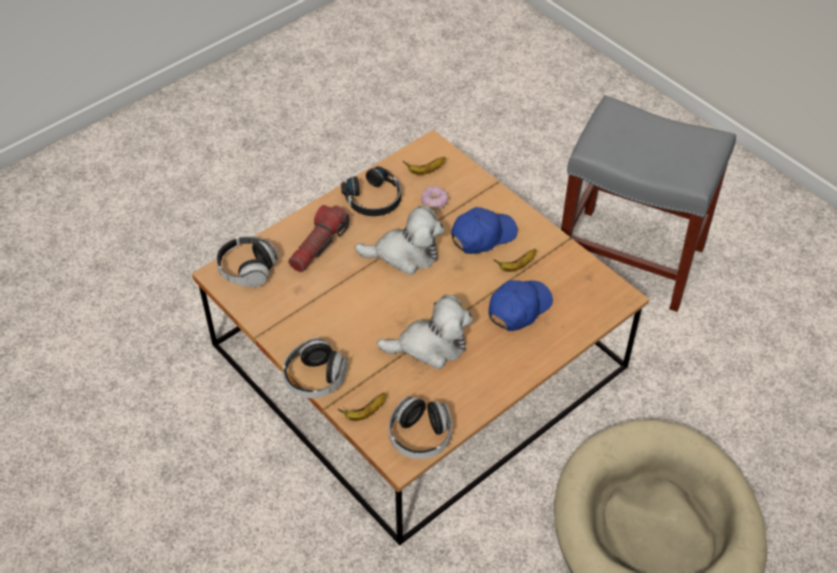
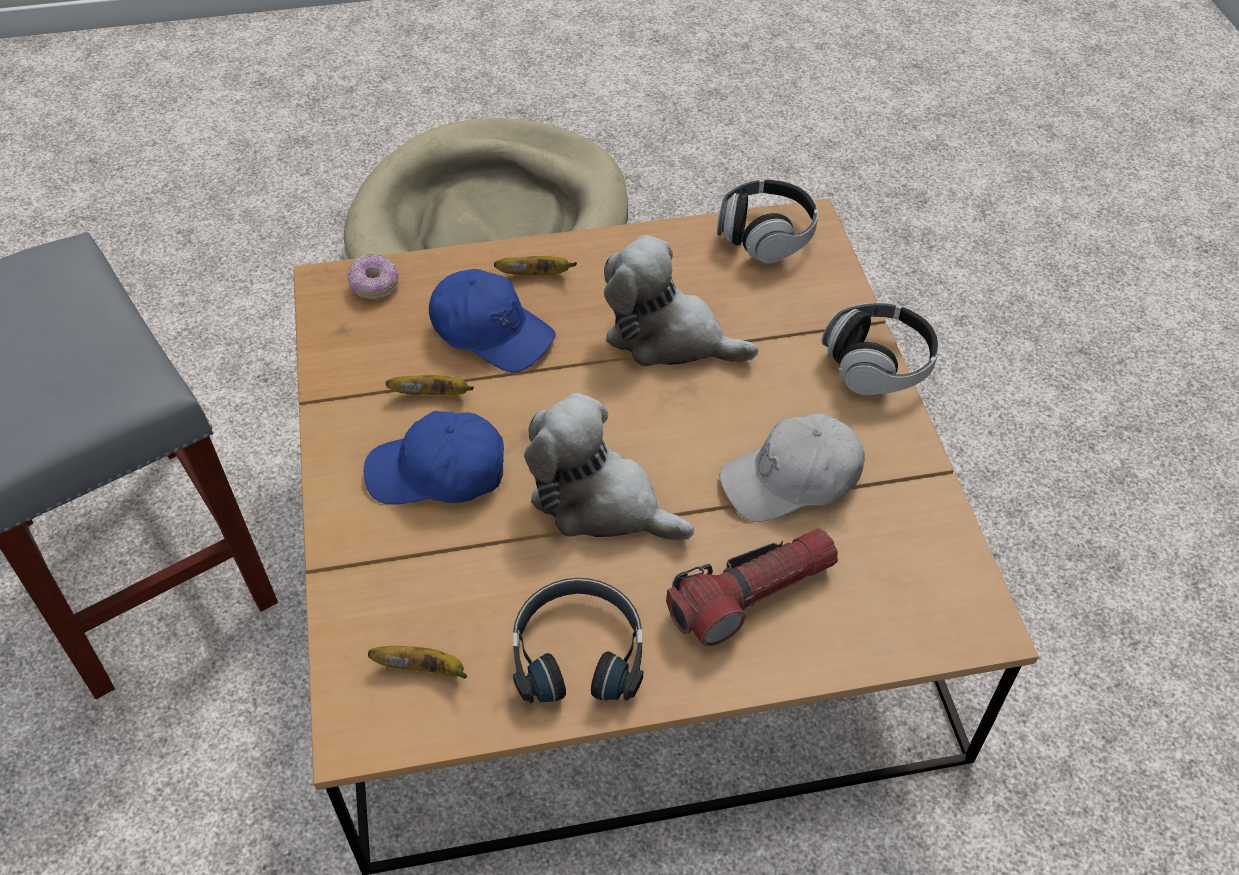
camera: 150 degrees left, 0 degrees up
headphones [216,236,278,287] -> none
banana [338,392,387,421] -> banana moved to [494,256,577,275]
donut [421,186,448,210] -> donut moved to [348,254,399,299]
blue cap [488,280,553,331] -> blue cap turned 135 degrees counterclockwise [429,269,556,372]
none -> white cap [720,413,865,522]

